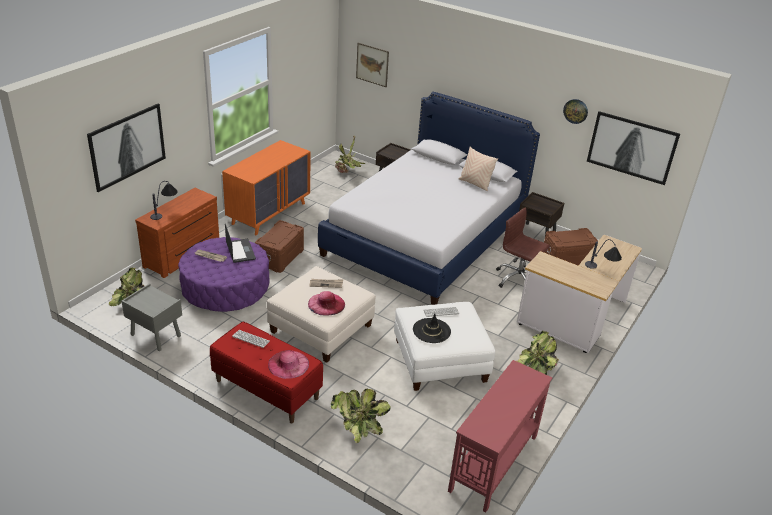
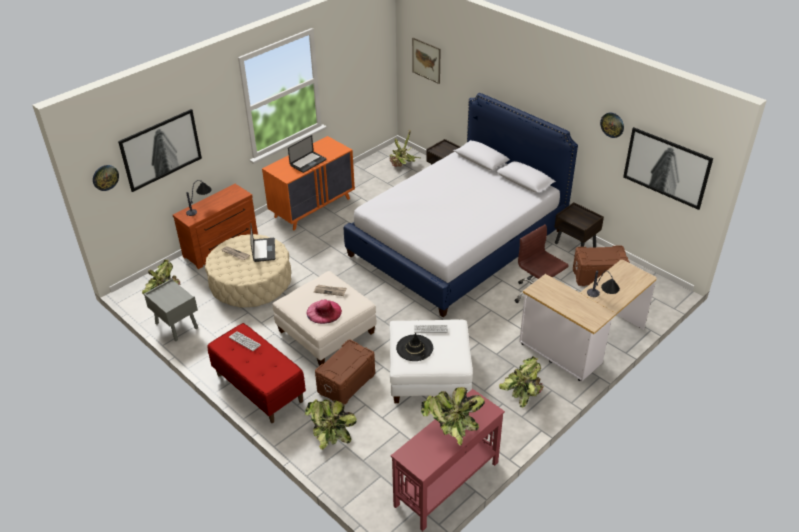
camera: 15 degrees right, 5 degrees up
purple ottoman [178,237,270,312] -> beige ottoman [205,234,291,308]
brown storage box [255,220,304,273] -> brown storage box moved to [315,339,375,405]
pink hat [268,350,309,379] -> none
beige pillow [459,147,498,191] -> none
none -> wall clock [93,165,119,191]
none -> laptop [288,135,327,173]
none -> potted plant [421,387,485,446]

